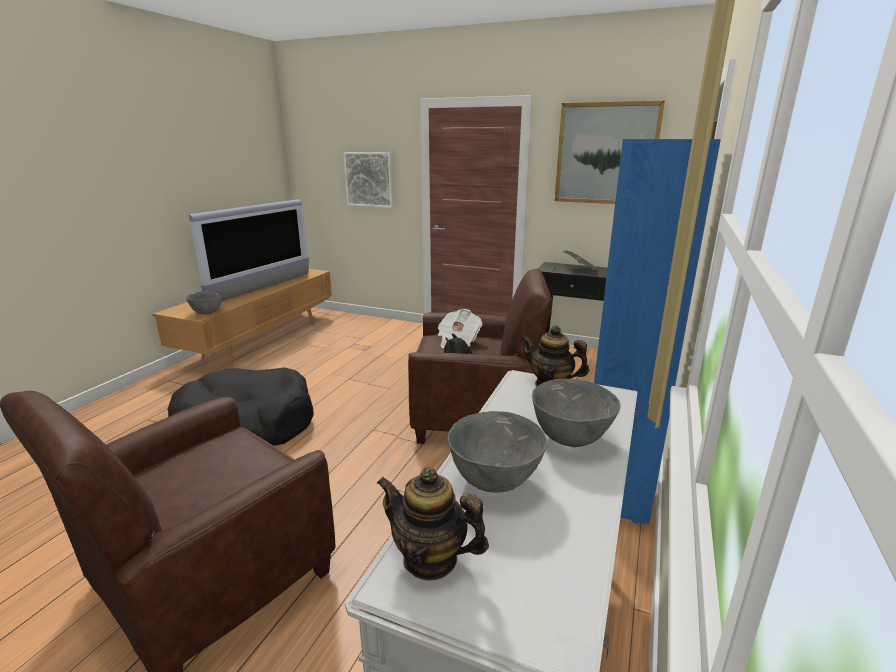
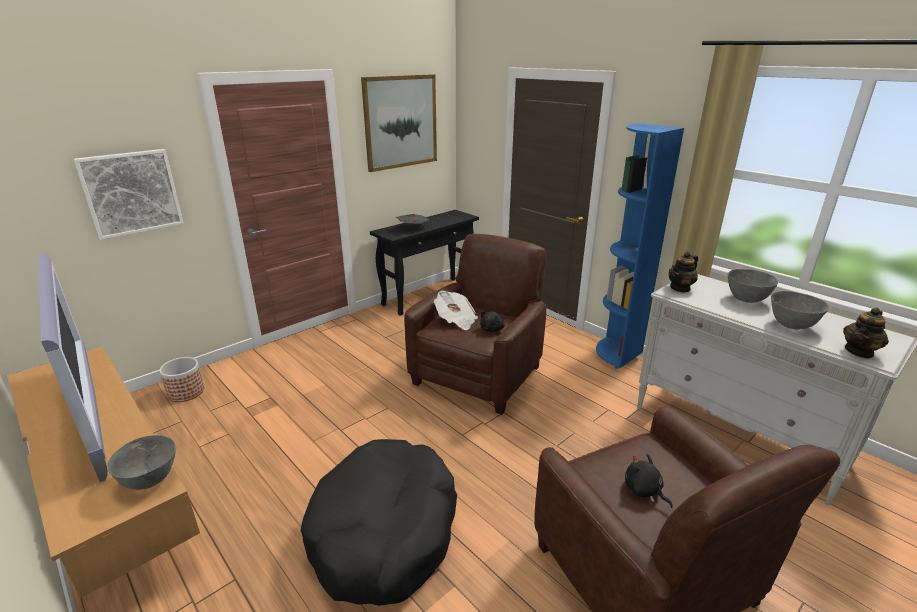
camera: 65 degrees left, 5 degrees up
none -> planter [159,357,204,402]
none -> black plush toy [625,454,673,508]

